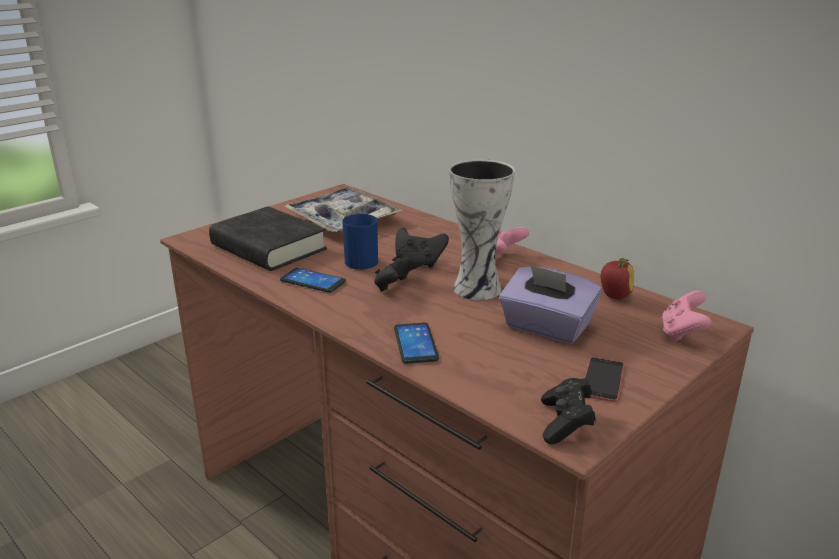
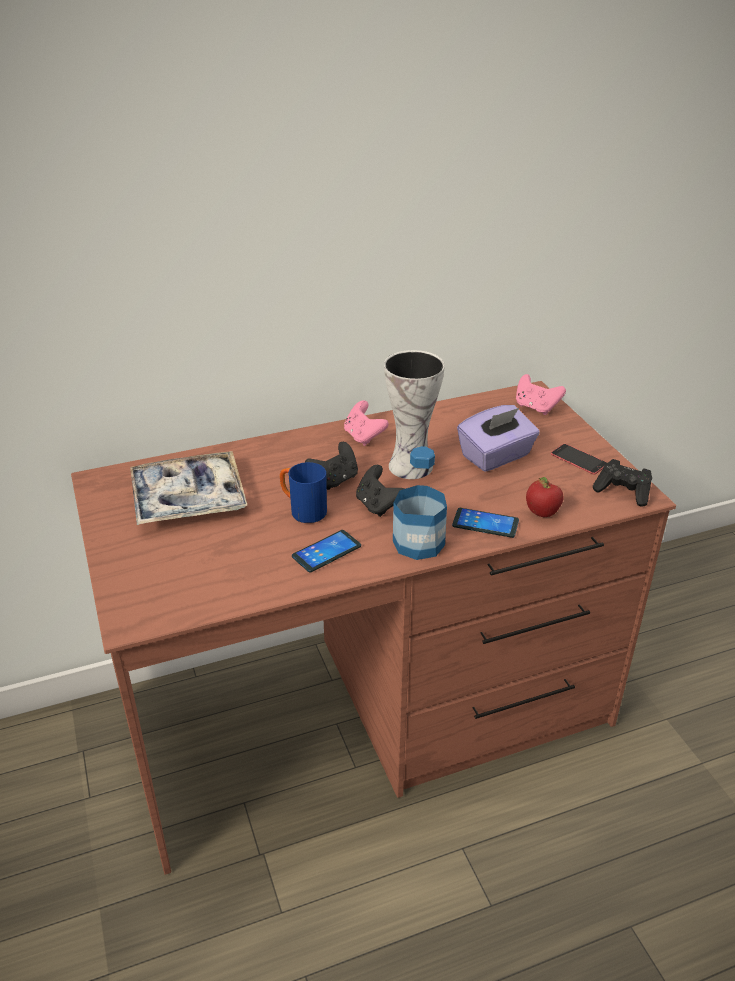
camera: 65 degrees left, 10 degrees up
black book [209,206,327,271] -> none
apple [600,258,634,300] -> apple moved to [526,477,564,517]
none -> bottle [393,446,447,560]

